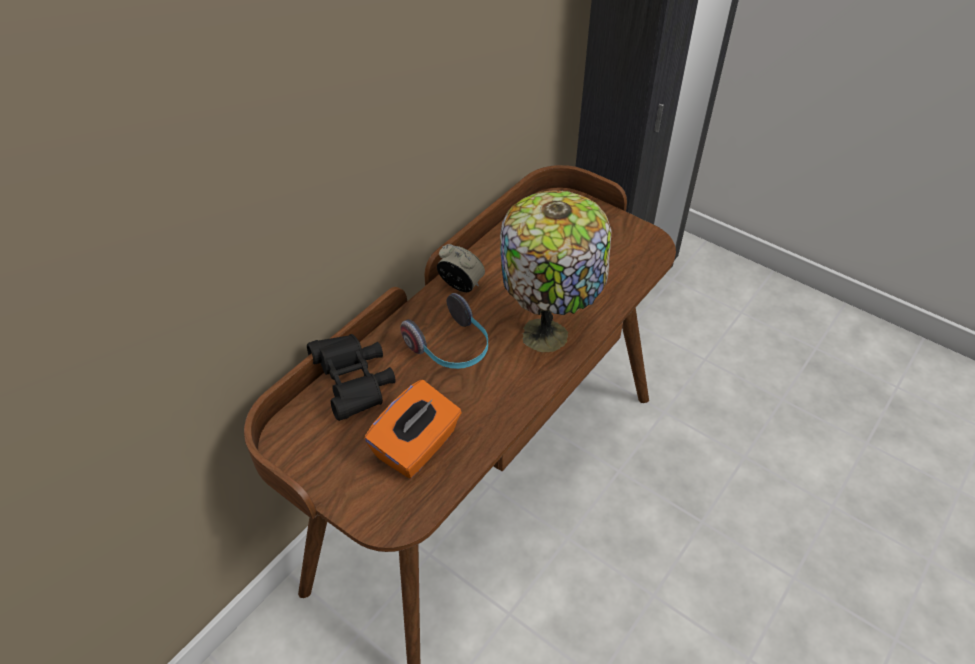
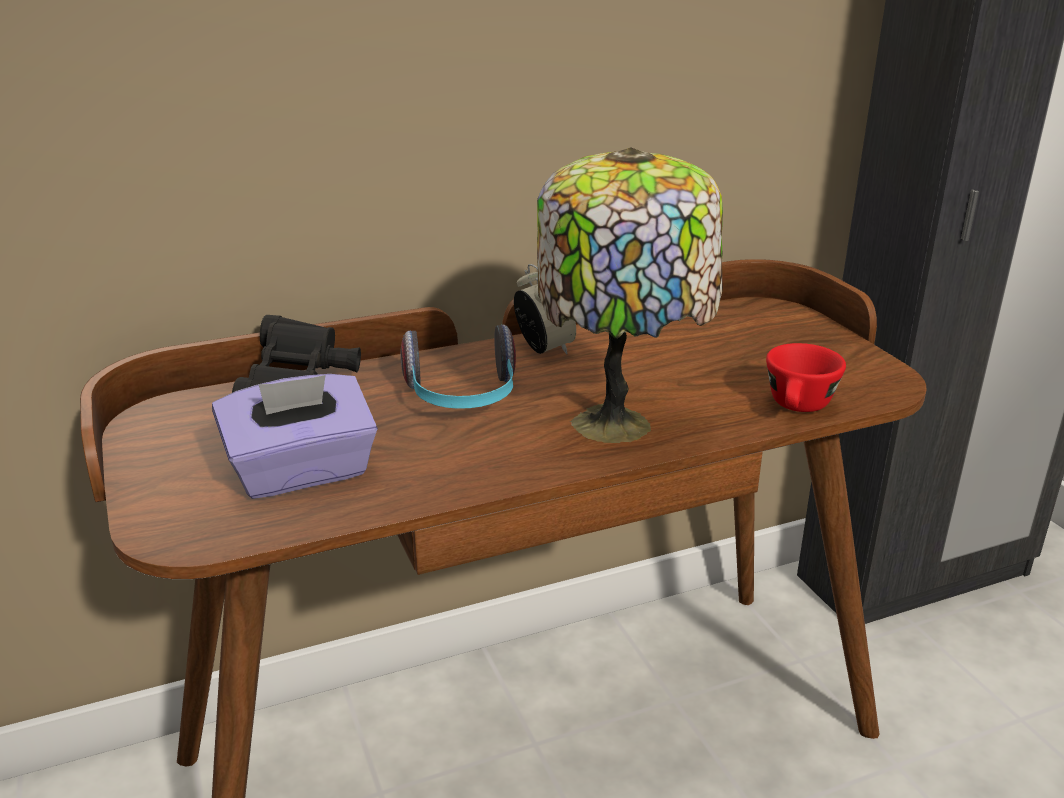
camera: 30 degrees right, 20 degrees down
orange tissue box [364,380,462,478] -> purple tissue box [212,374,378,499]
none -> red cup [766,343,846,412]

